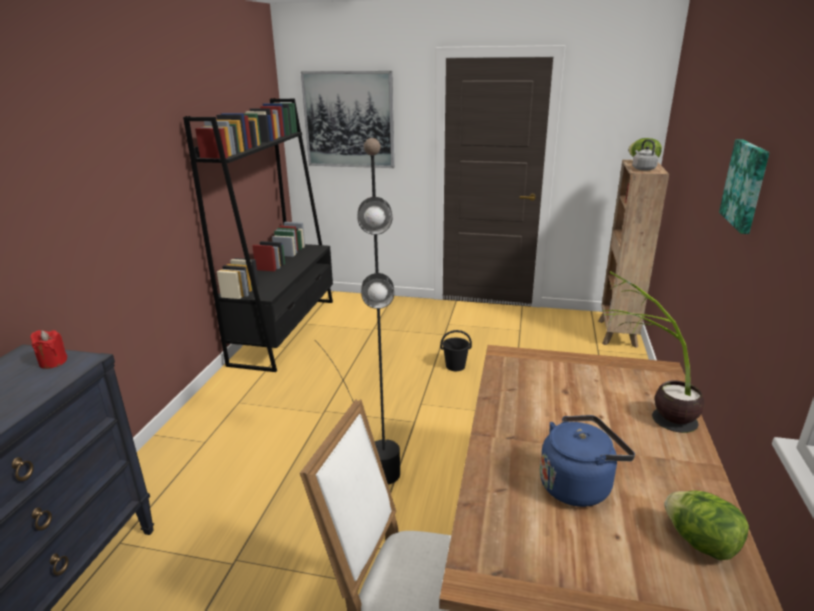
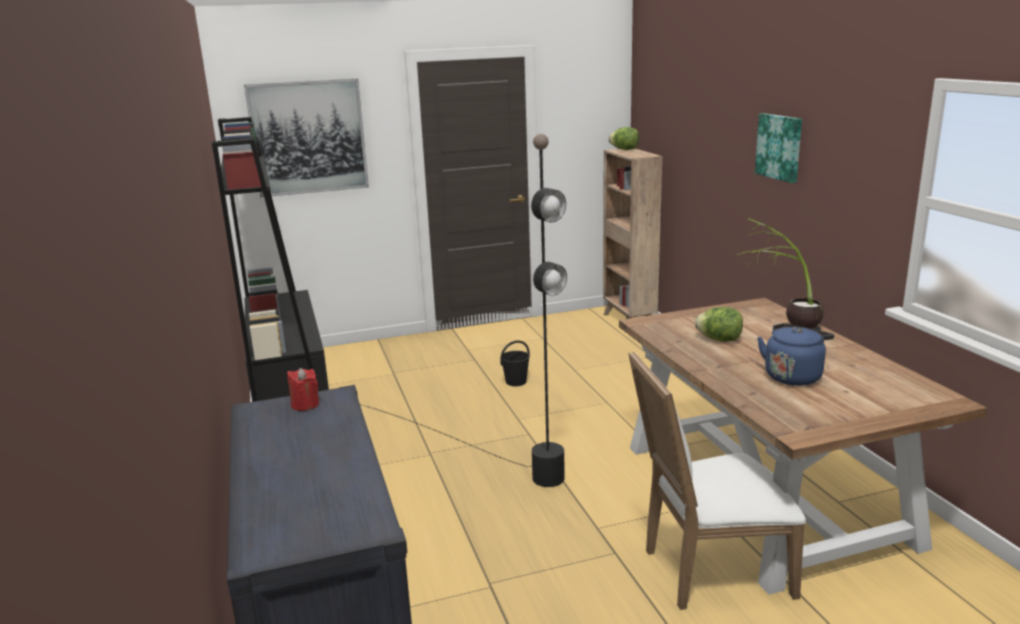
camera: 30 degrees left, 5 degrees down
grey kettle [632,139,658,171] -> none
lettuce [664,490,749,560] -> lettuce moved to [695,307,743,342]

